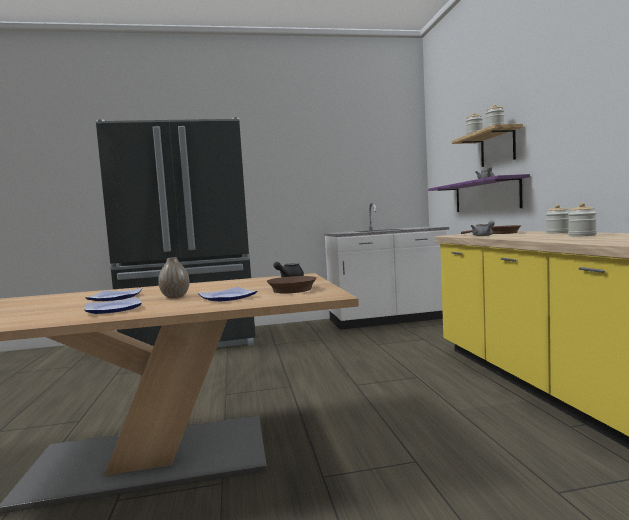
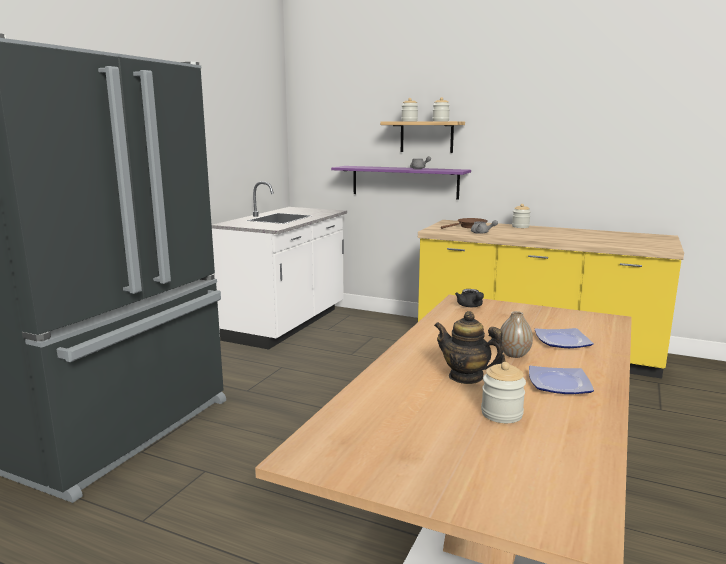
camera: 55 degrees left, 10 degrees up
plate [85,288,142,301] -> teapot [434,311,505,384]
brown frying pan [267,276,317,293] -> none
jar [568,202,597,236] -> jar moved to [481,362,526,423]

